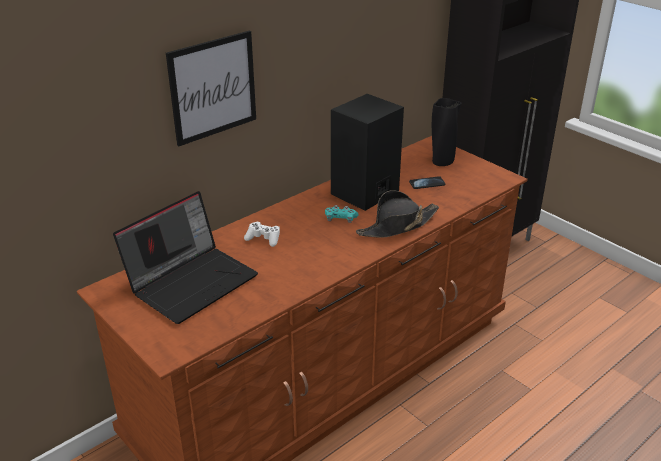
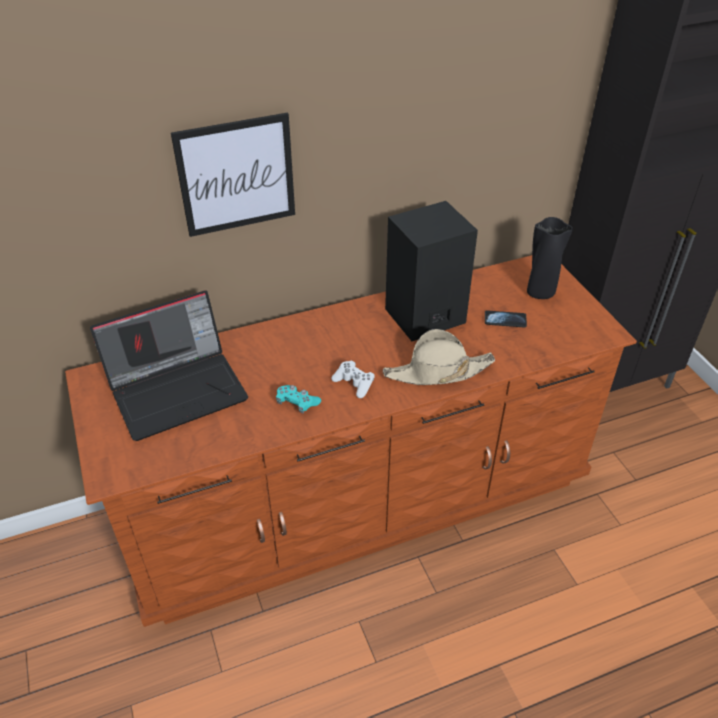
camera: 20 degrees right, 10 degrees up
white game controller [244,222,280,247] -> white game controller moved to [331,360,374,398]
turquoise game controller [325,205,359,223] -> turquoise game controller moved to [276,385,321,413]
black hat [356,190,439,238] -> beige hat [383,329,495,385]

